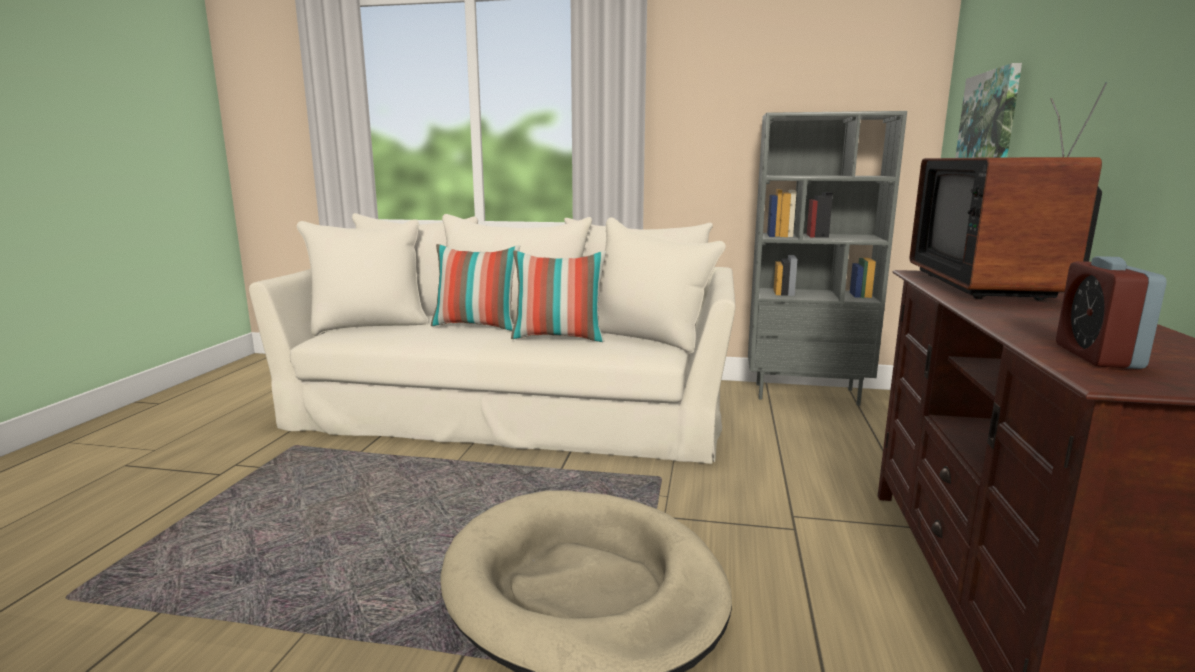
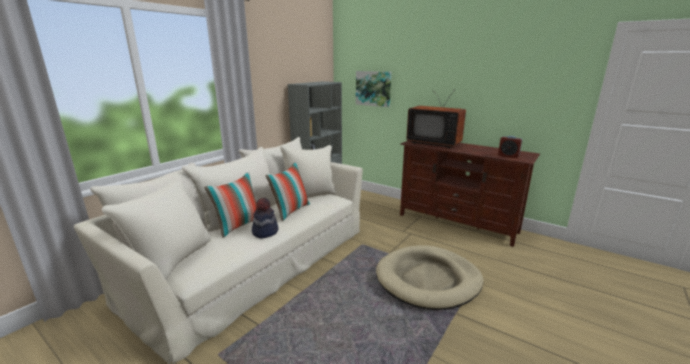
camera: 65 degrees left, 5 degrees up
none -> hat [252,198,279,238]

